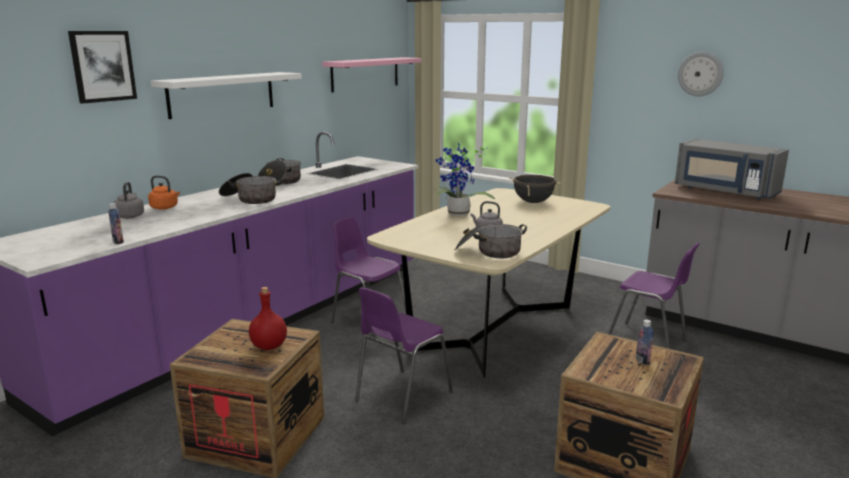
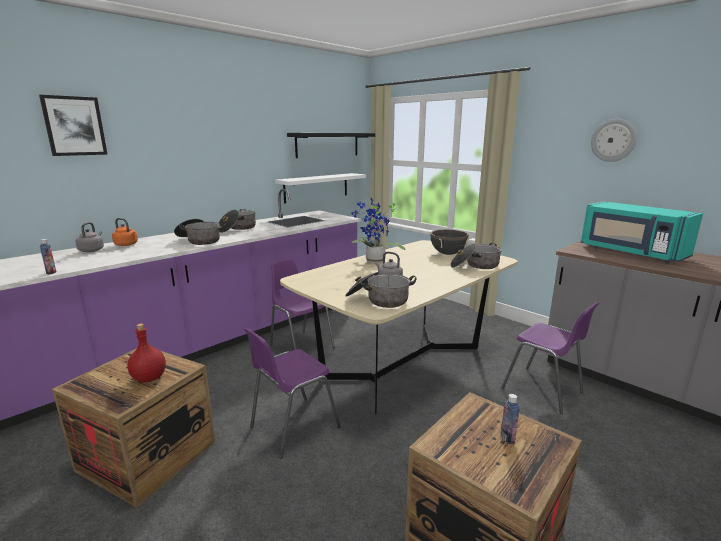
camera: 10 degrees right, 0 degrees up
white shelf [151,72,302,119] -> white shelf moved to [275,173,366,203]
pink shelf [322,57,421,92] -> black shelf [287,133,375,158]
grey microwave [675,139,789,200] -> turquoise microwave [581,201,703,263]
none -> cooking pot [450,243,502,269]

